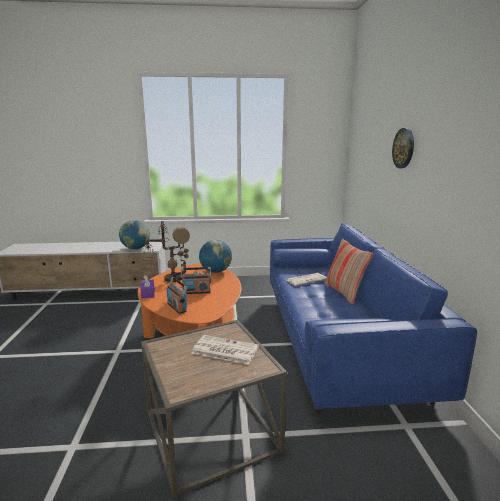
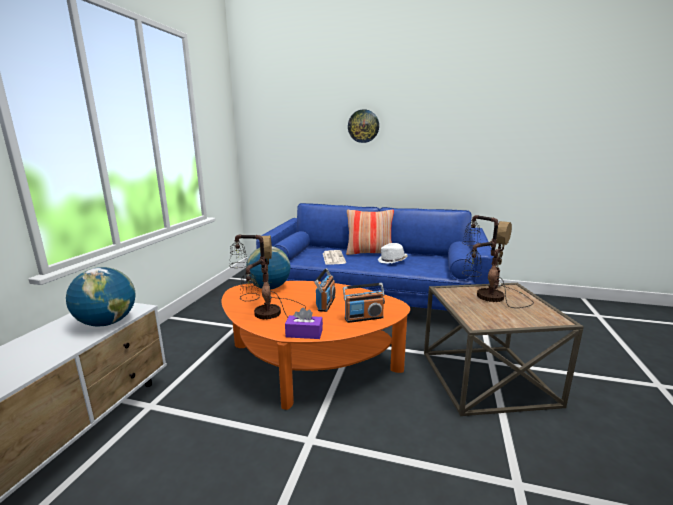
camera: 70 degrees left, 0 degrees up
newspaper [192,335,259,365] -> table lamp [462,215,534,308]
none -> white hat [378,243,407,264]

